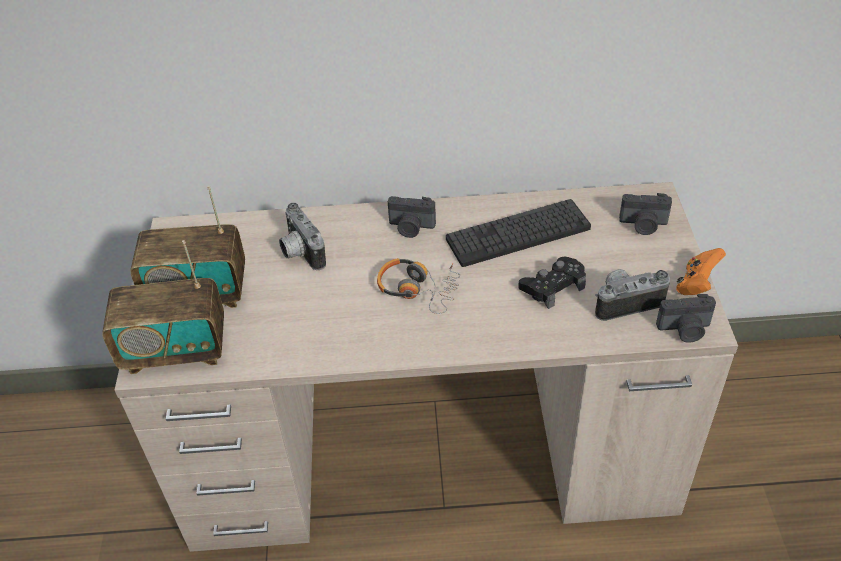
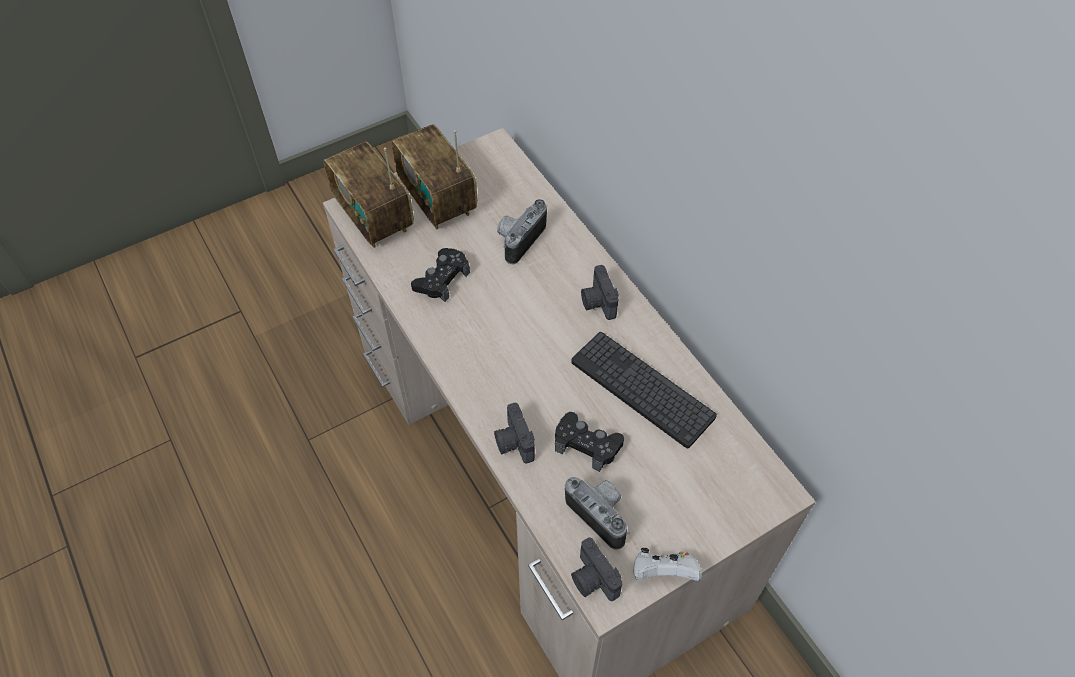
camera: 60 degrees right, 10 degrees up
headphones [377,258,460,314] -> none
camera [619,193,672,235] -> camera moved to [494,403,535,464]
orange game controller [676,248,726,295] -> white game controller [633,548,702,581]
none -> black game controller [411,248,470,302]

